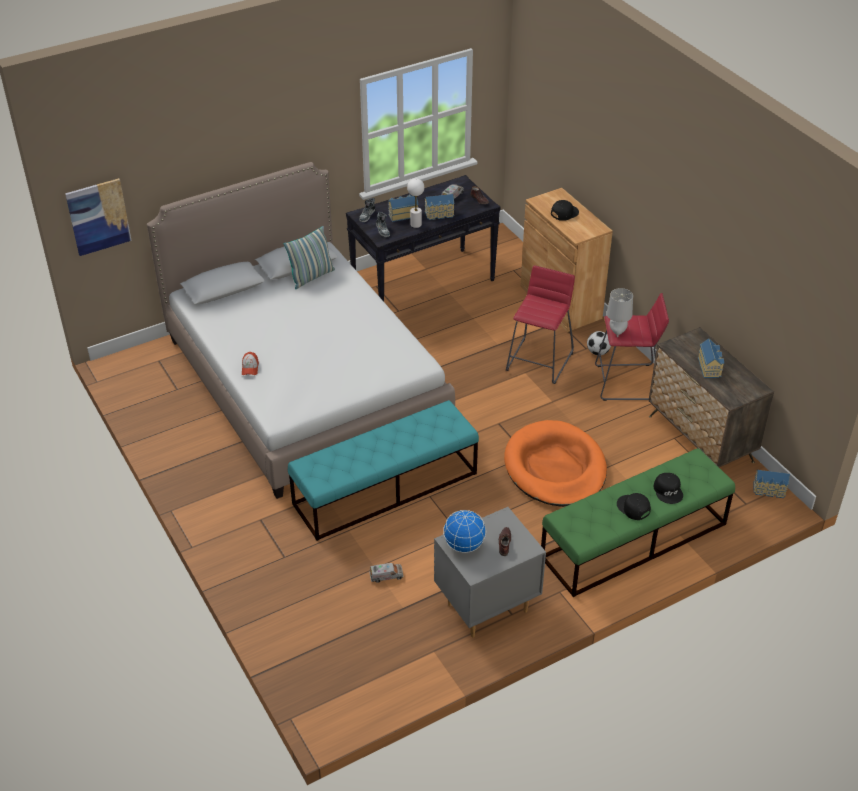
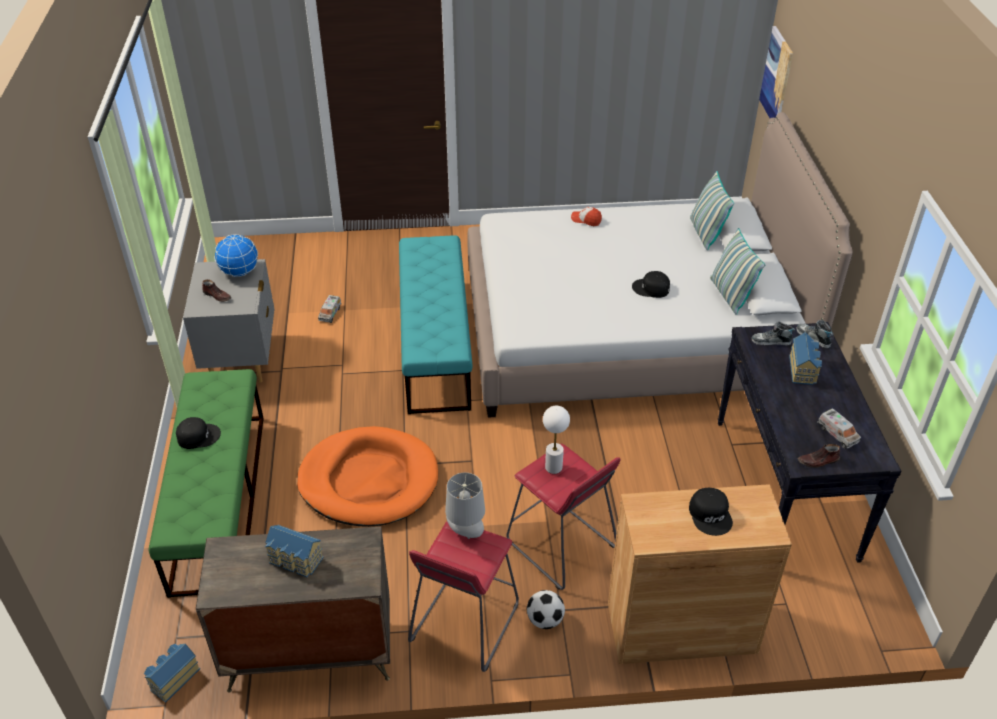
camera: 115 degrees right, 0 degrees up
white table lamp [407,178,424,228] -> white table lamp moved to [543,406,570,474]
toy house [425,194,454,220] -> none
black cap [654,473,683,504] -> black cap moved to [632,271,670,298]
none -> pillow [690,171,734,250]

